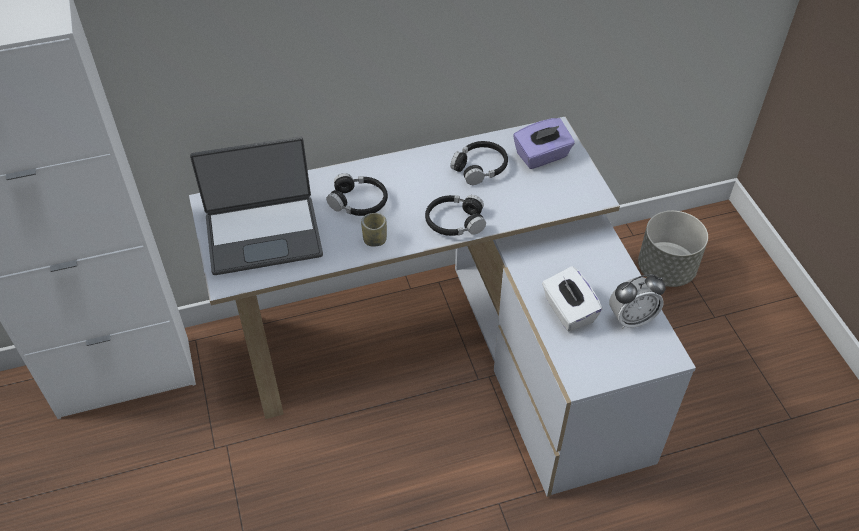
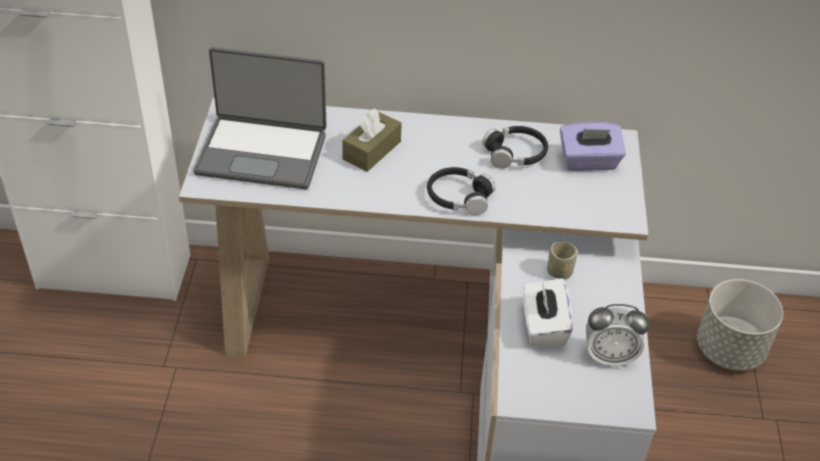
camera: 20 degrees right, 5 degrees down
black headphones [327,173,388,216] -> brown tissue box [342,109,402,172]
cup [361,213,387,247] -> cup moved to [547,242,578,279]

